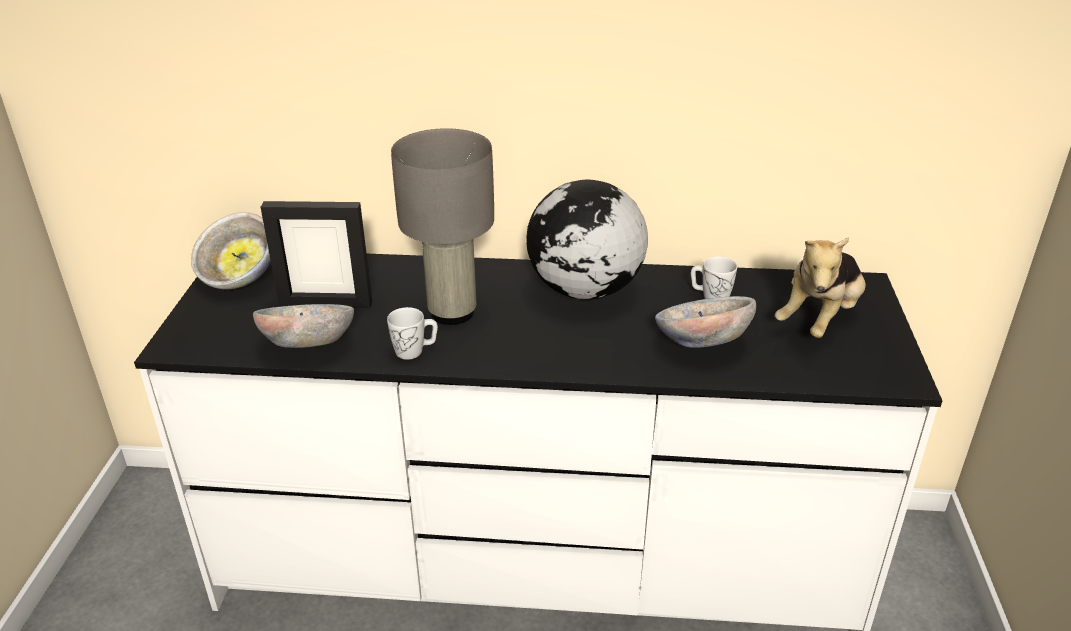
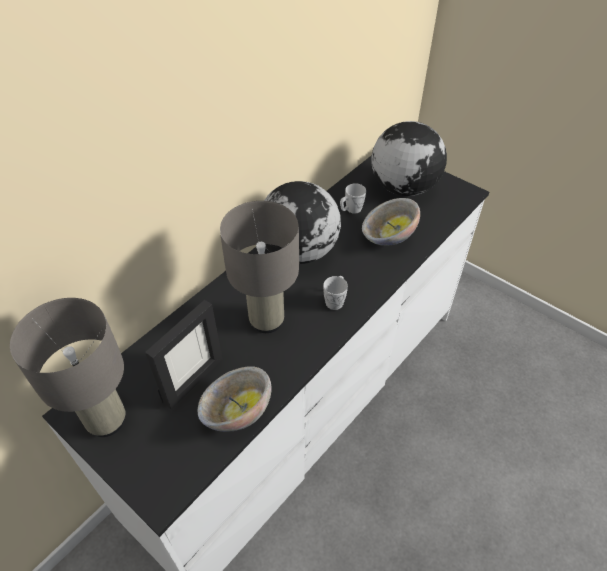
camera: 55 degrees left, 15 degrees up
bowl [191,212,271,289] -> grey table lamp [10,298,125,437]
white mug [387,307,438,360] -> white mug moved to [323,276,348,310]
plush toy [775,237,866,338] -> globe [371,121,447,196]

